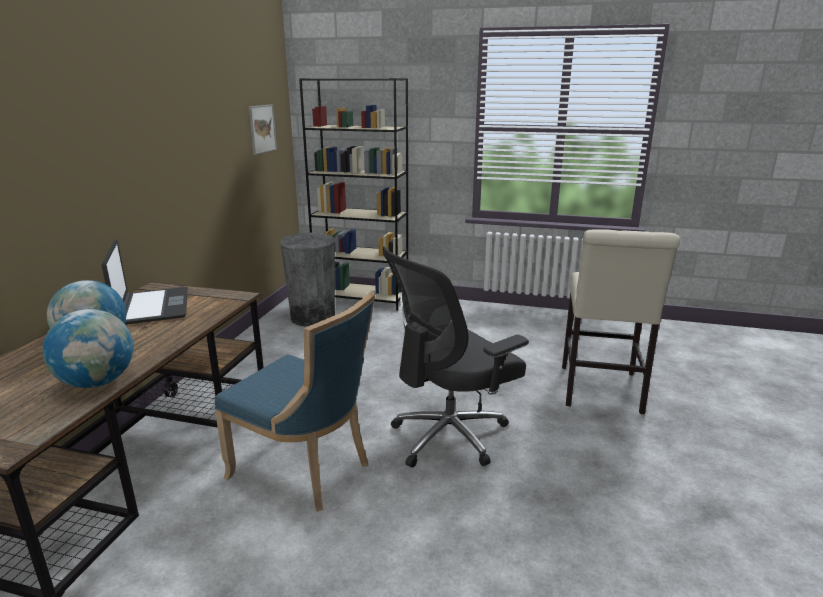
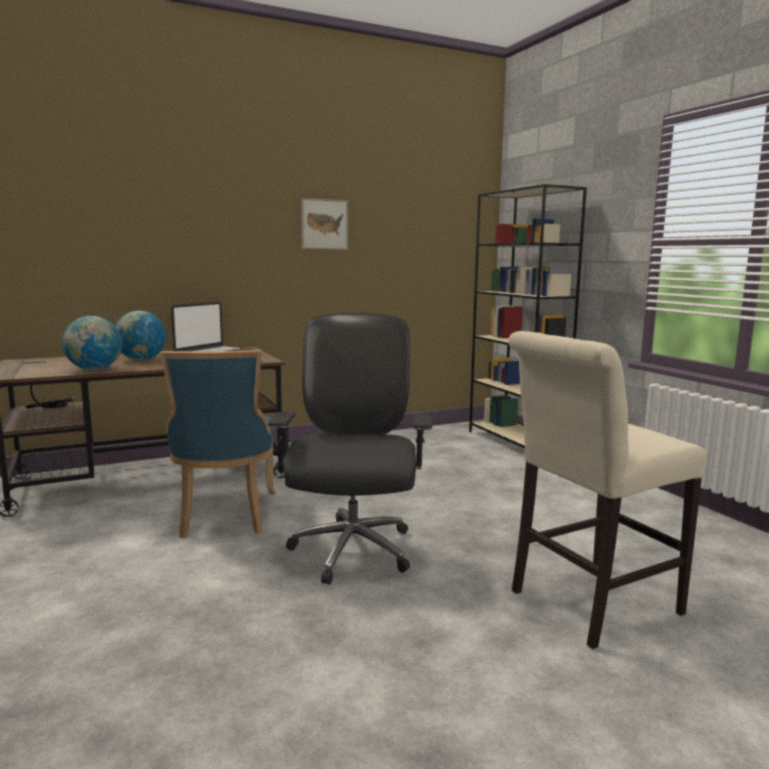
camera: 50 degrees right, 10 degrees down
picture [249,104,277,155] -> picture moved to [301,198,348,250]
grey trash can [279,233,336,327] -> none
office chair [383,246,529,468] -> office chair turned 75 degrees clockwise [268,313,432,585]

